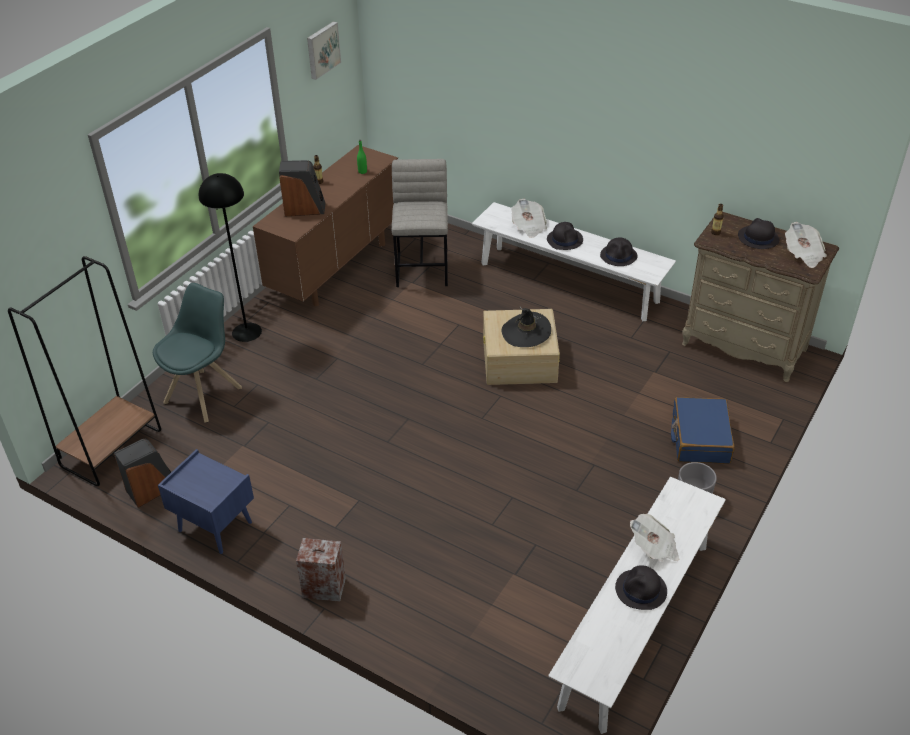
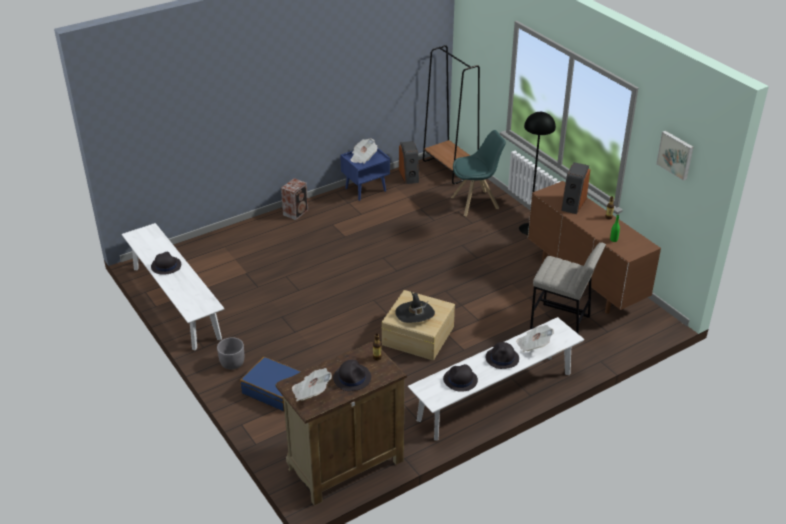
camera: 115 degrees right, 5 degrees down
turquoise chair [153,283,242,423] -> turquoise chair turned 75 degrees counterclockwise [451,130,506,217]
newspaper [630,514,680,561] -> newspaper moved to [350,138,378,164]

